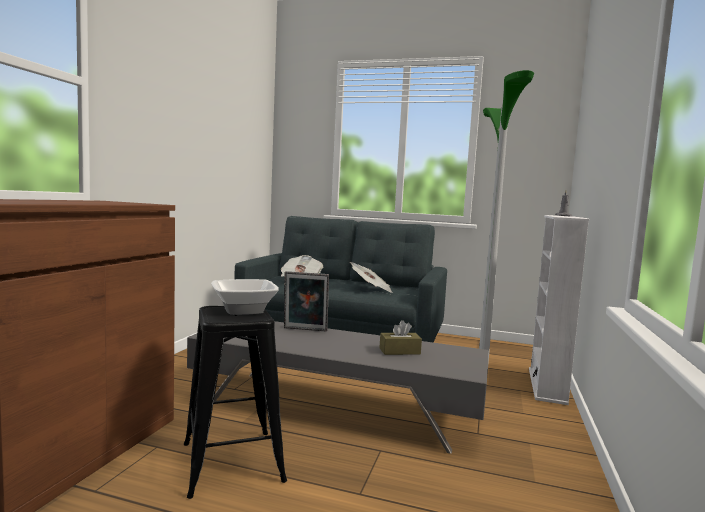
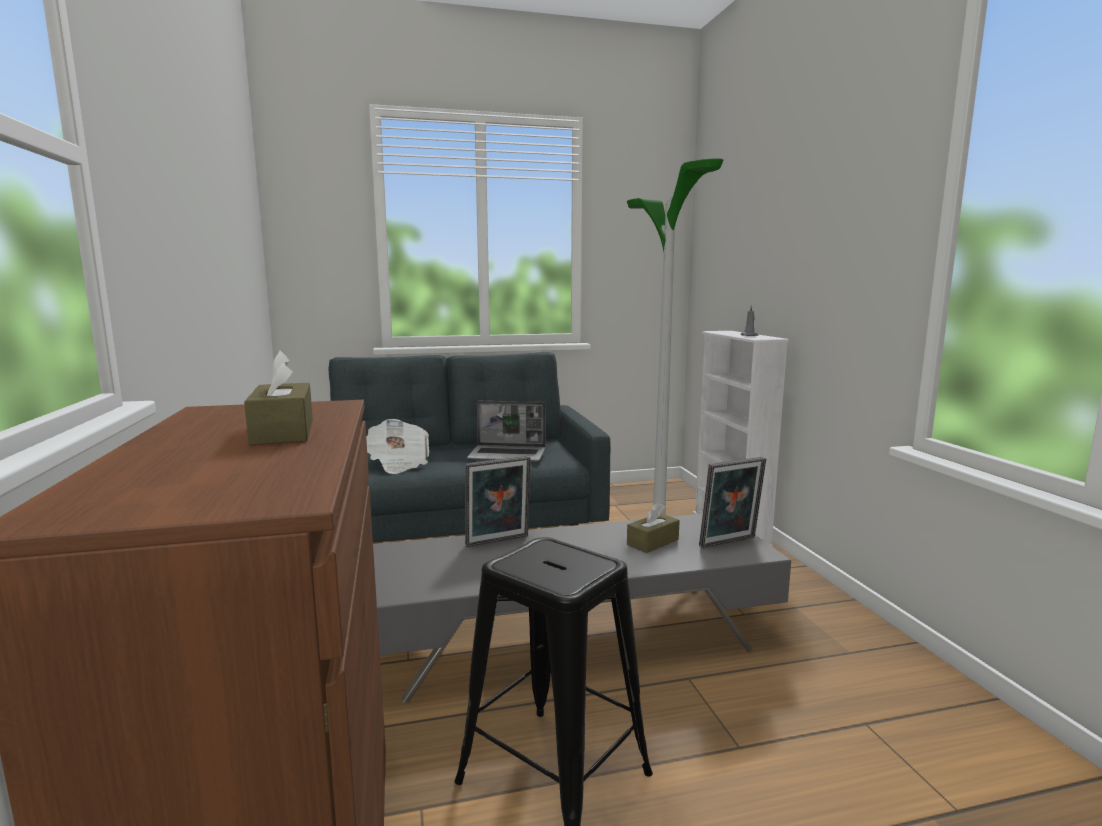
camera: 30 degrees left, 5 degrees up
bowl [211,279,279,315] -> none
newspaper [350,262,393,293] -> laptop [467,401,546,462]
none -> brown tissue box [244,350,313,445]
none -> picture frame [699,457,766,548]

